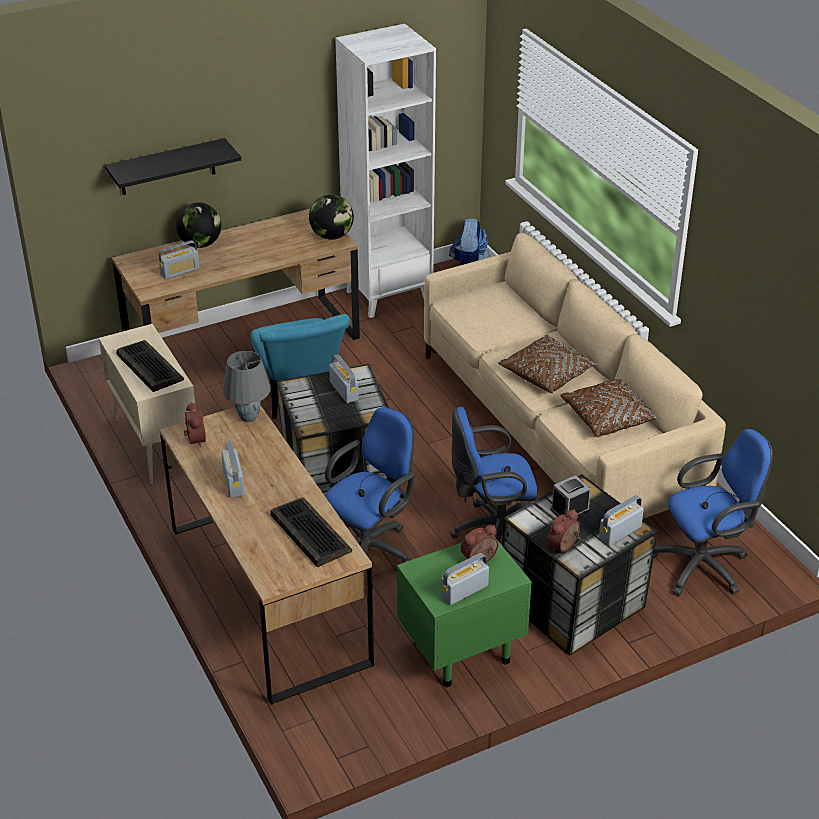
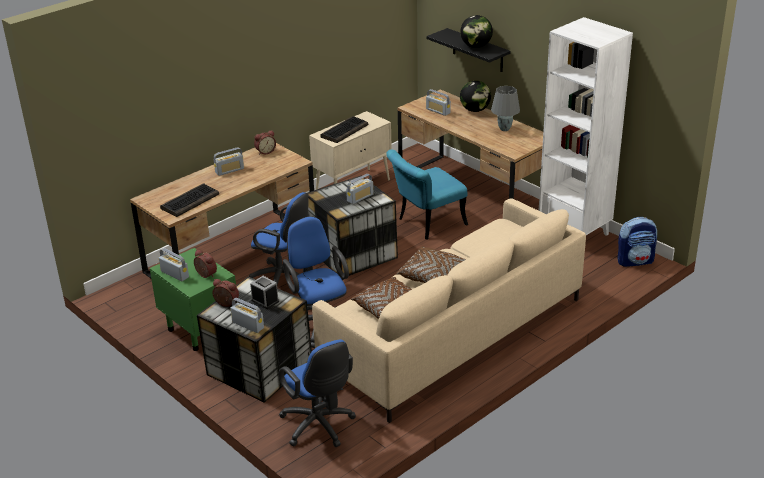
camera: 75 degrees right, 5 degrees down
grey table lamp [223,351,271,422] -> grey table lamp moved to [491,86,520,131]
globe [309,194,354,240] -> globe moved to [460,15,493,48]

